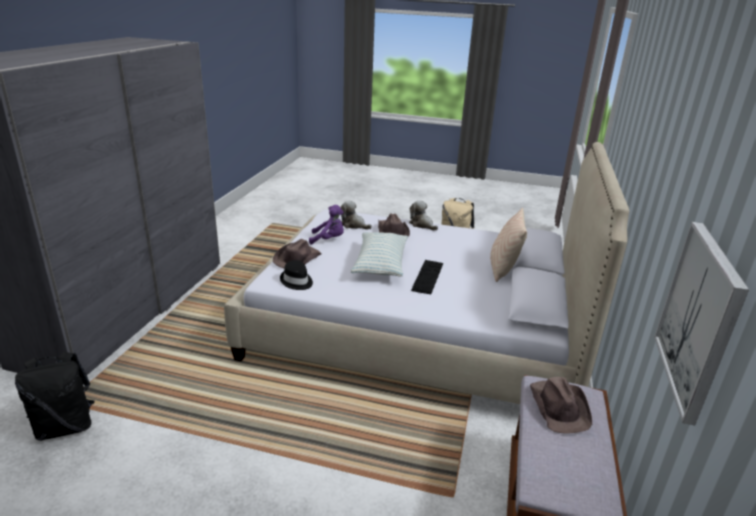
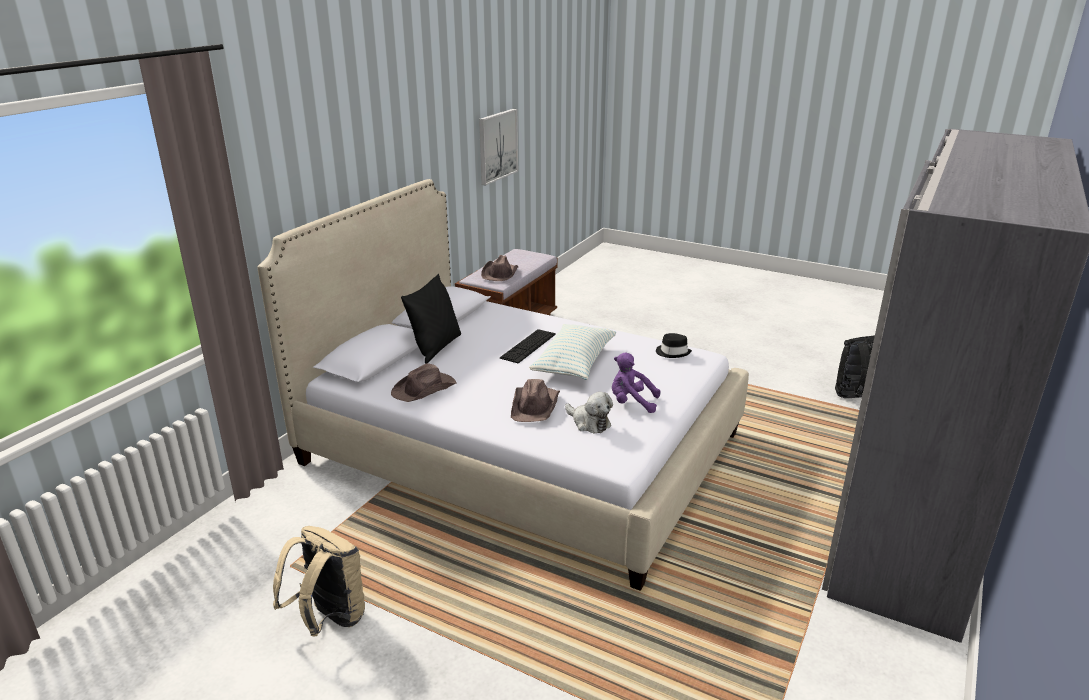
camera: 165 degrees left, 0 degrees up
brown hat [273,239,321,269] -> brown hat moved to [391,363,456,402]
plush toy [409,200,438,230] -> none
beige pillow [490,208,527,282] -> black pillow [401,274,461,364]

